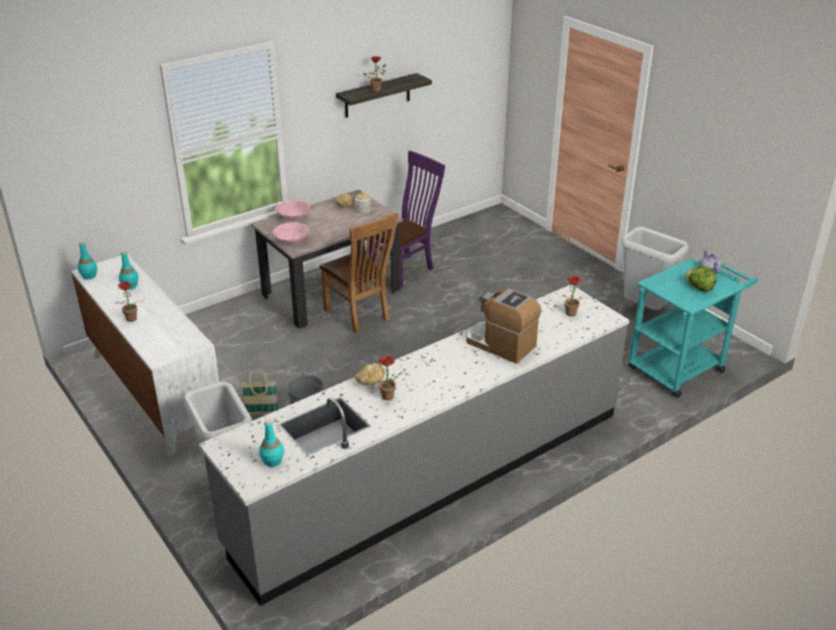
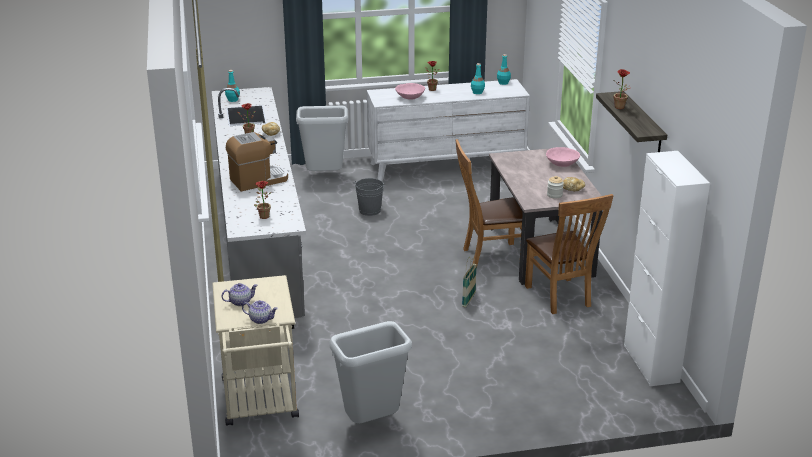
camera: 115 degrees right, 5 degrees down
basket [241,369,279,414] -> basket moved to [462,257,477,307]
pink bowl [273,222,309,244] -> pink bowl moved to [395,83,425,100]
purple chair [369,151,445,288] -> brown chair [525,194,614,314]
turquoise cart [628,259,758,398] -> beige cart [212,275,299,426]
lettuce [685,266,716,292] -> teapot [222,283,258,306]
none -> white cabinet [624,151,710,386]

